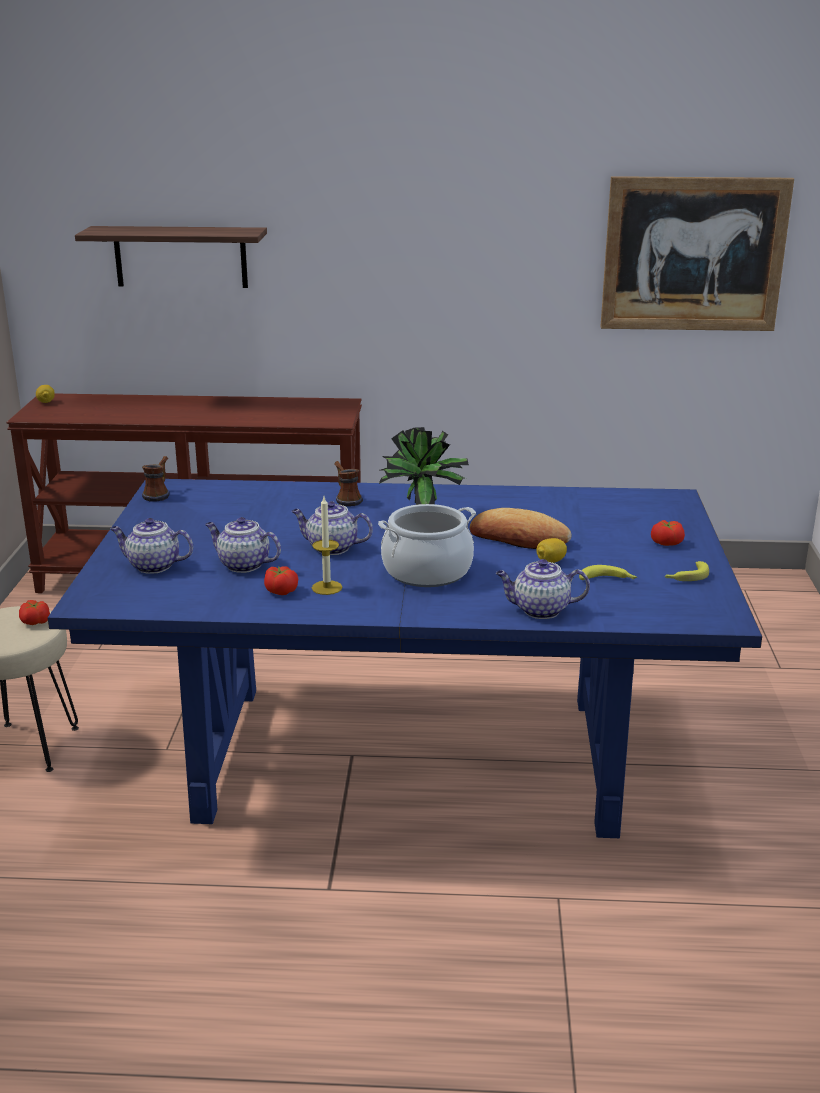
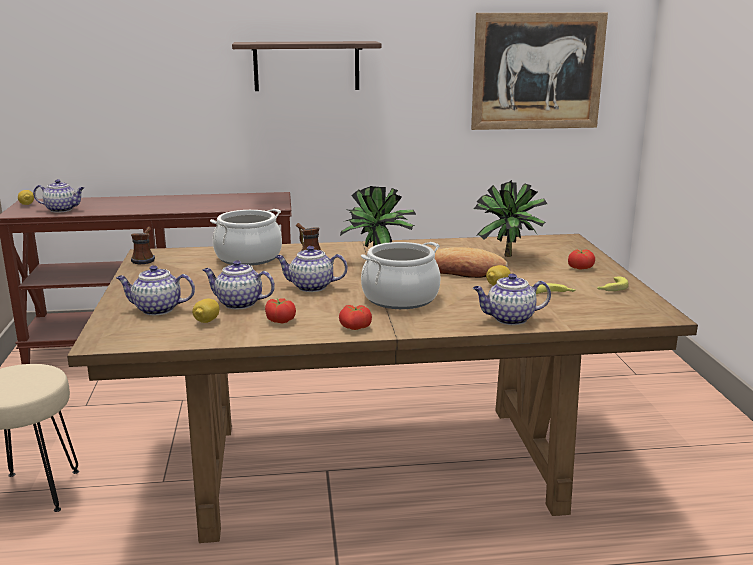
camera: 10 degrees left, 5 degrees down
tomato [19,600,50,625] -> tomato moved to [339,305,372,330]
blue dining table [48,479,762,838] -> brown dining table [67,234,698,543]
shelf [75,226,267,288] -> shelf moved to [232,41,381,91]
candle [312,497,342,595] -> none
none -> teapot [33,179,84,213]
none -> lemon [192,299,220,323]
none -> cooking pot [210,209,282,266]
none -> potted plant [474,180,547,257]

